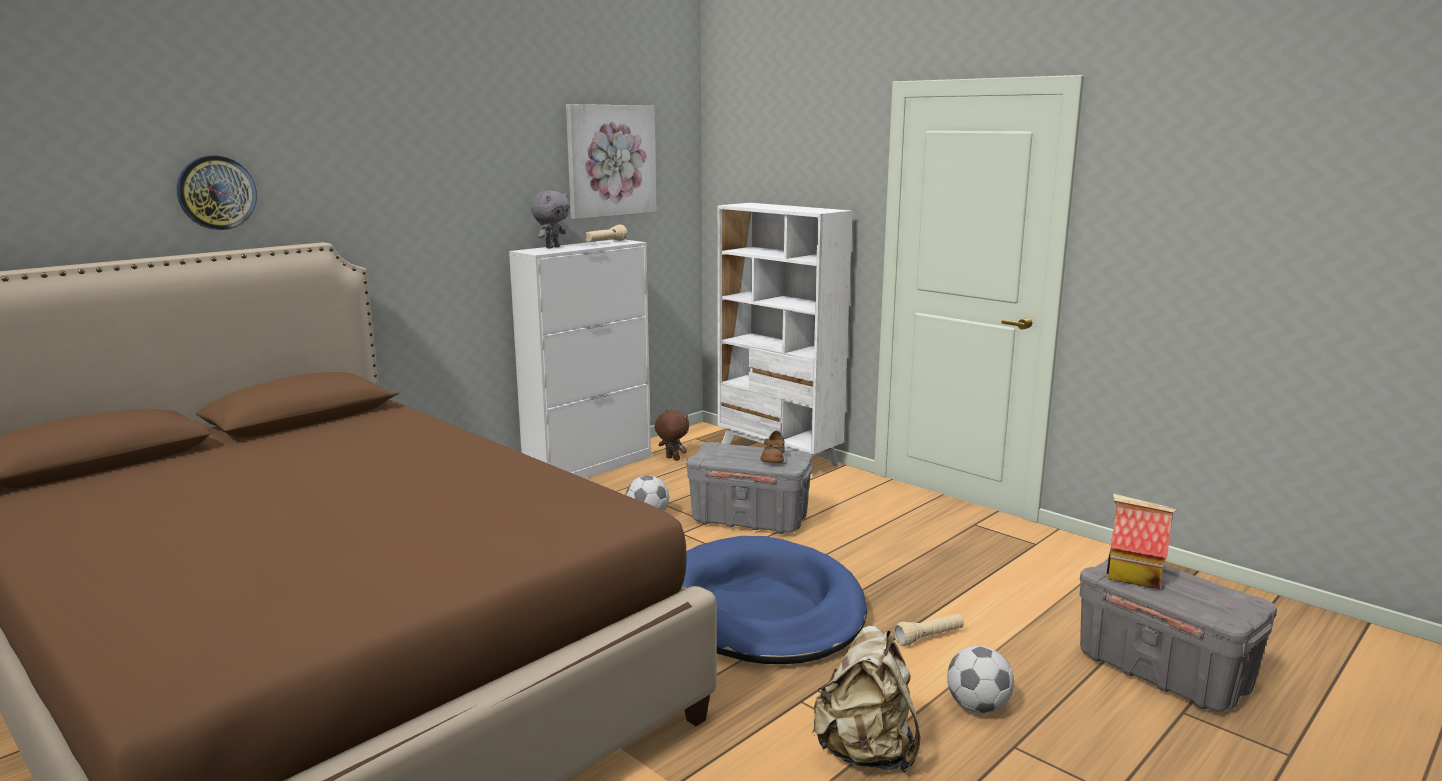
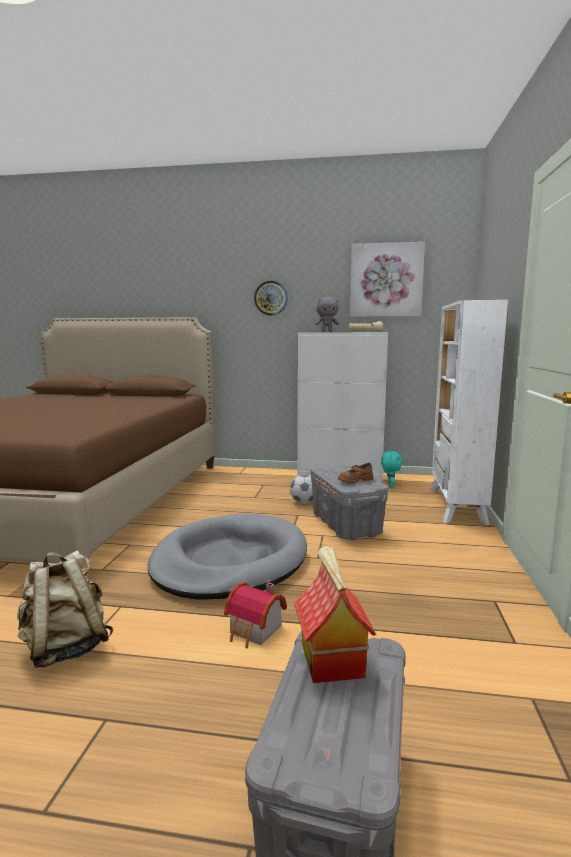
camera: 55 degrees right, 5 degrees down
wall clock [177,155,257,230] -> wall clock moved to [254,281,288,315]
brown plush toy [655,410,689,461] -> turquoise plush toy [381,451,403,487]
blue dog bed [682,536,867,664] -> grey dog bed [147,514,307,600]
beige flashlight [894,613,964,646] -> toy house [224,582,287,649]
football [947,646,1014,714] -> none

